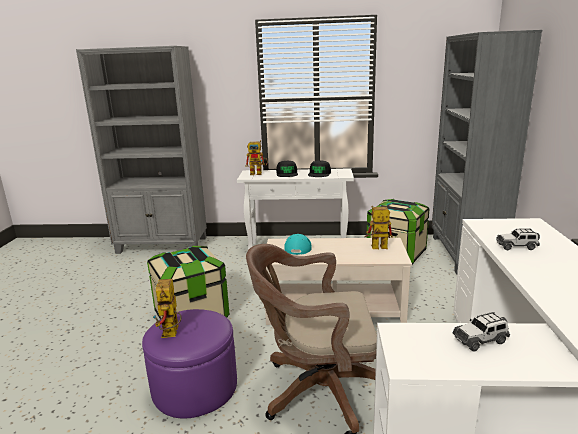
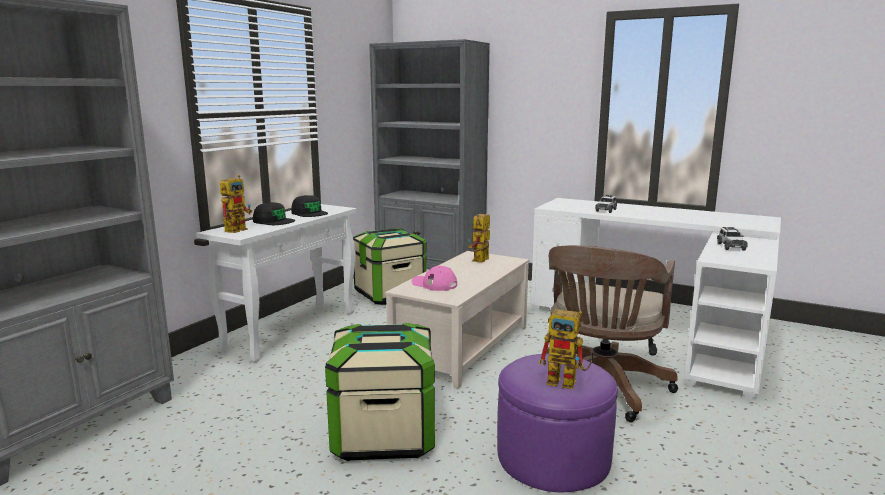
camera: 65 degrees left, 5 degrees down
turquoise cap [284,234,311,255] -> pink cap [412,266,457,291]

